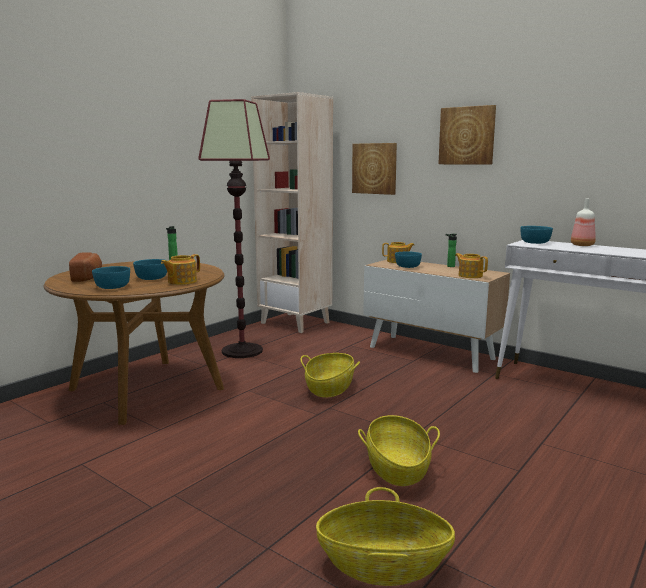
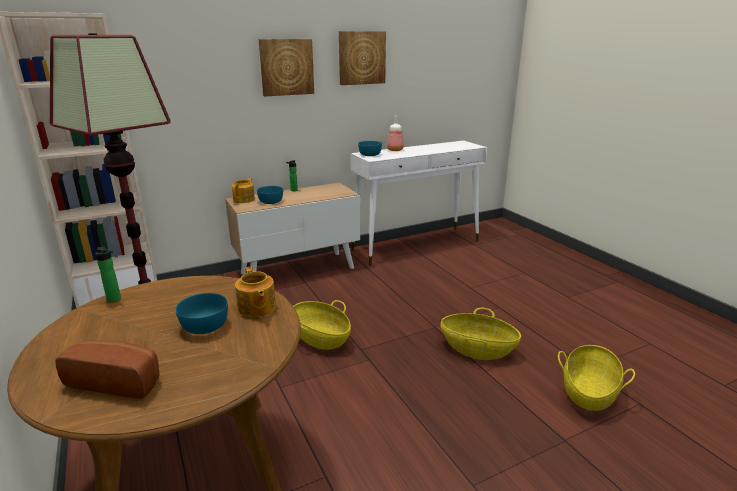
camera: 65 degrees left, 10 degrees up
turquoise bowl [92,266,130,289] -> none
picture [352,143,397,195] -> picture moved to [339,31,386,85]
teapot [455,253,488,278] -> none

